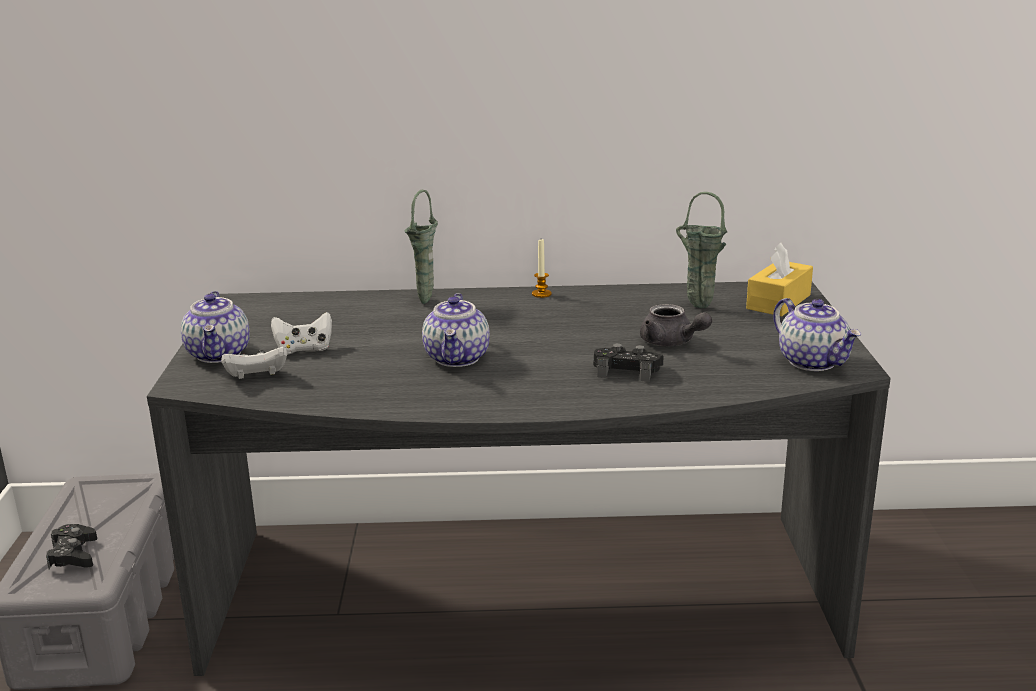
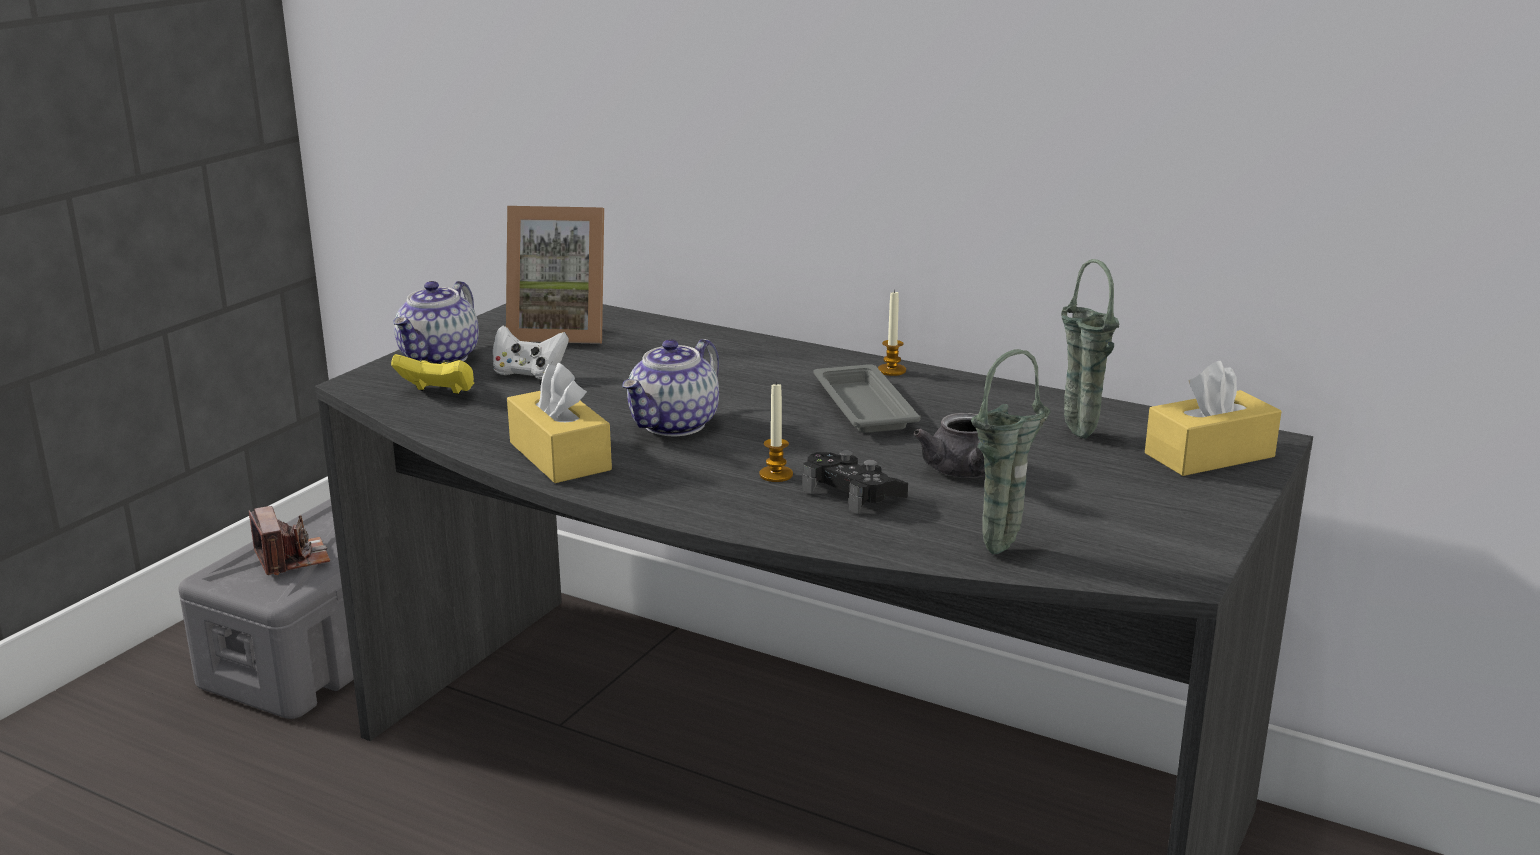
camera: 30 degrees right, 0 degrees up
black game controller [46,524,97,569] -> camera [249,506,330,575]
white game controller [221,347,287,379] -> yellow game controller [391,354,474,394]
green vase [404,190,438,304] -> green vase moved to [971,349,1051,554]
teapot [773,298,861,371] -> none
none -> picture frame [506,206,604,344]
none -> yellow tissue box [507,362,612,483]
none -> candle [759,381,793,482]
none -> grey tray [813,364,921,433]

